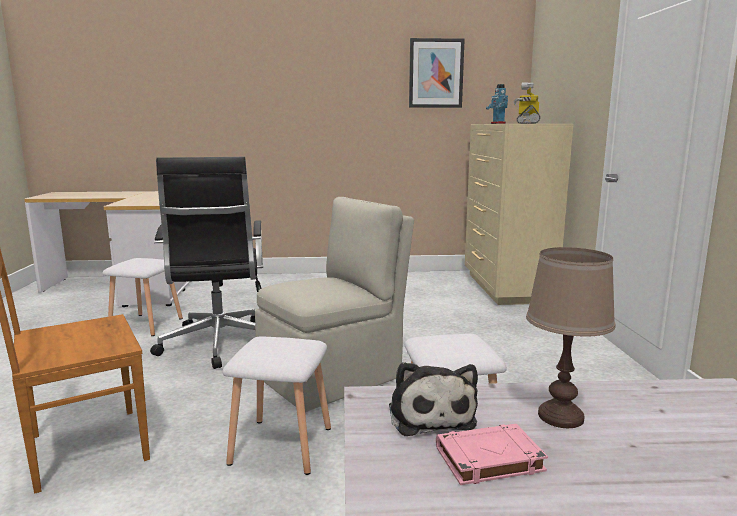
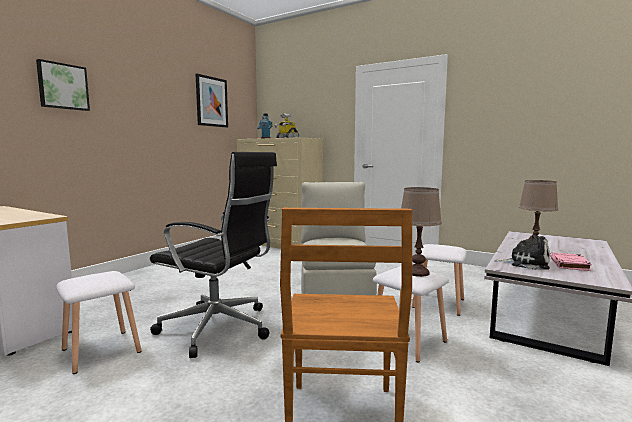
camera: 55 degrees left, 5 degrees down
none -> picture [36,59,90,111]
none -> brown table lamp [401,187,442,277]

